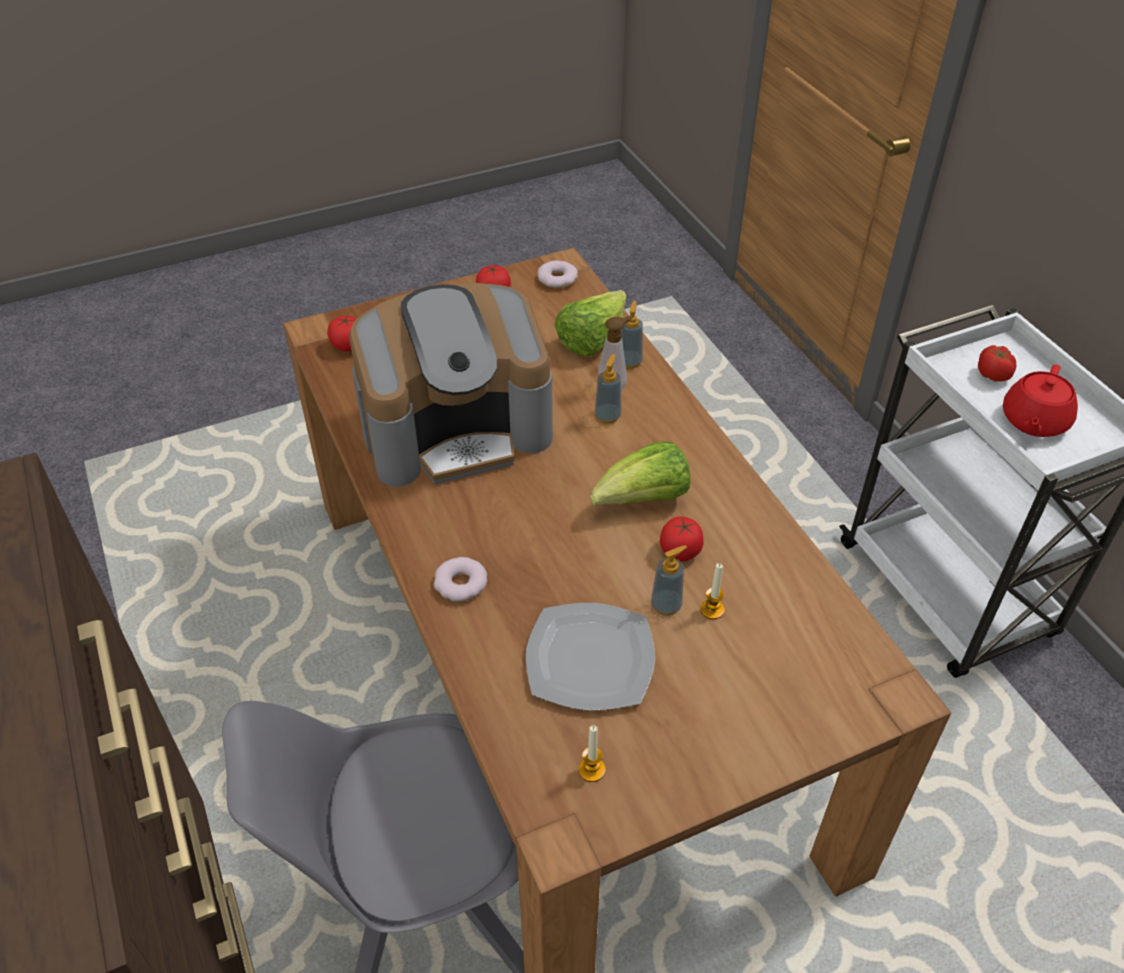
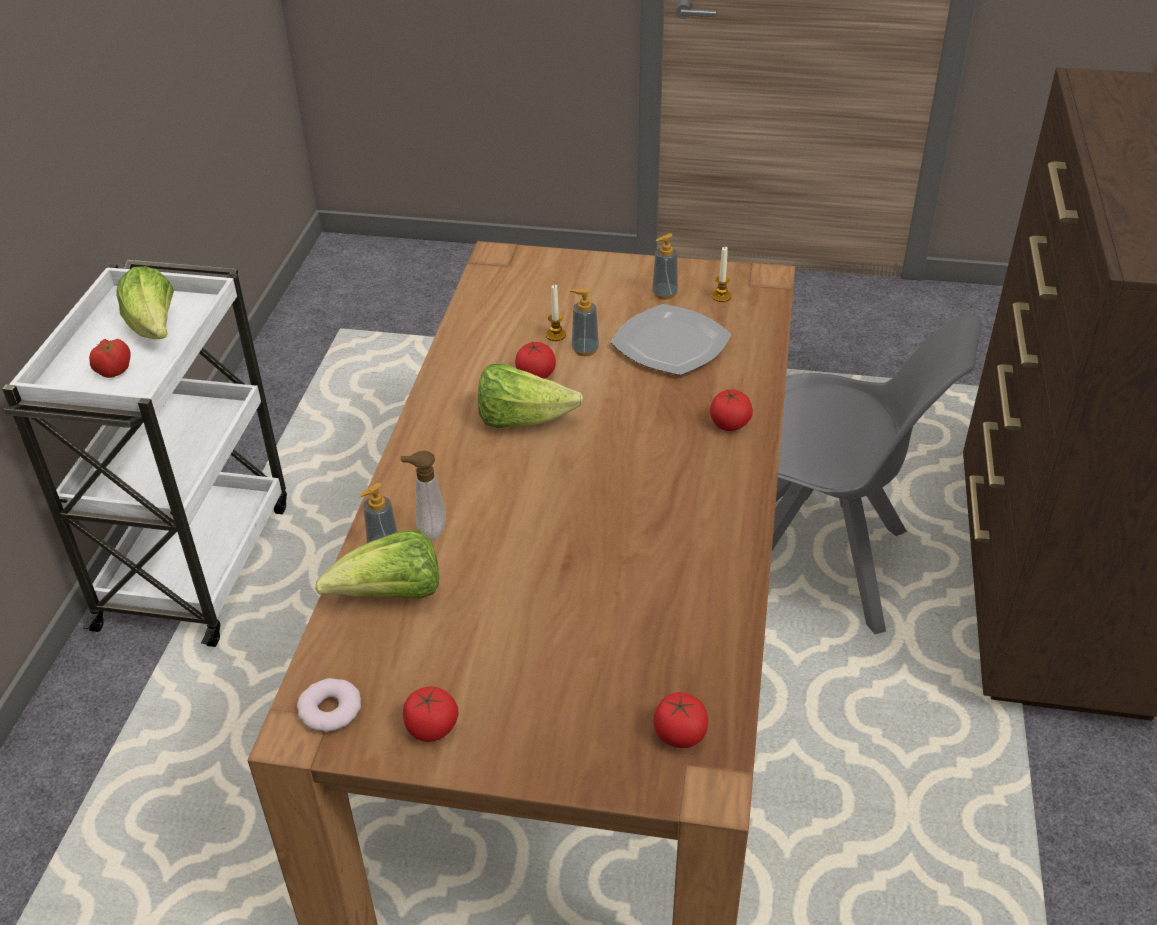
camera: 145 degrees left, 5 degrees down
coffee machine [349,283,553,487] -> none
donut [434,557,487,602] -> tomato [710,389,753,431]
soap dispenser [595,354,621,424] -> soap dispenser moved to [652,233,678,300]
red teapot [1003,364,1078,437] -> lettuce [116,266,174,339]

